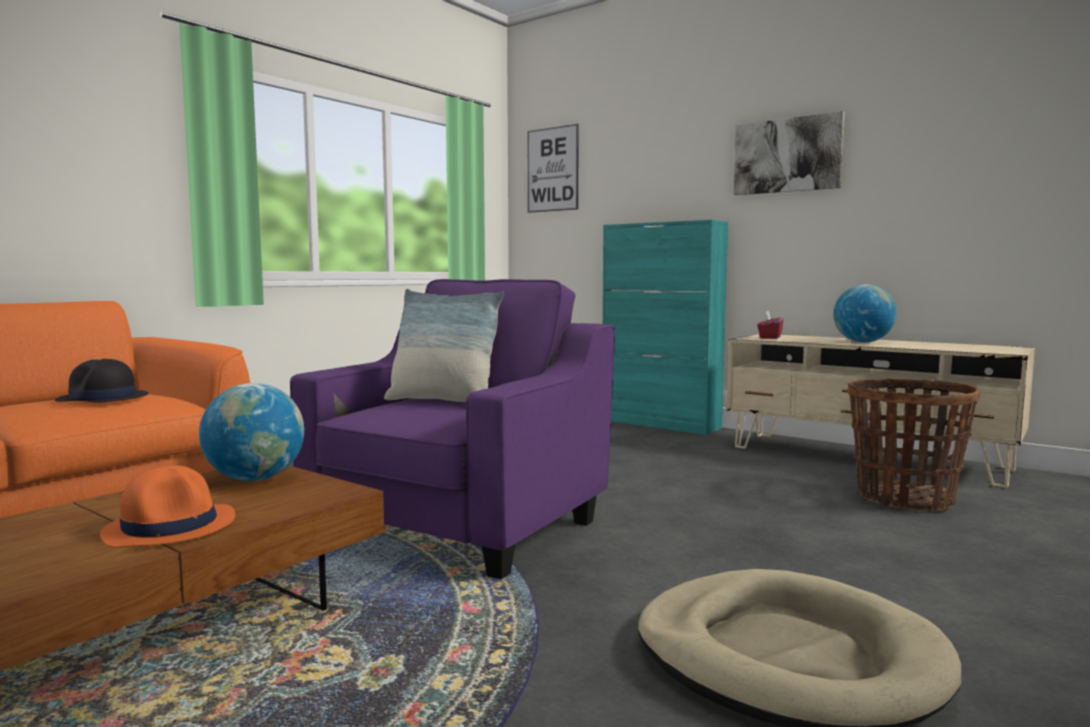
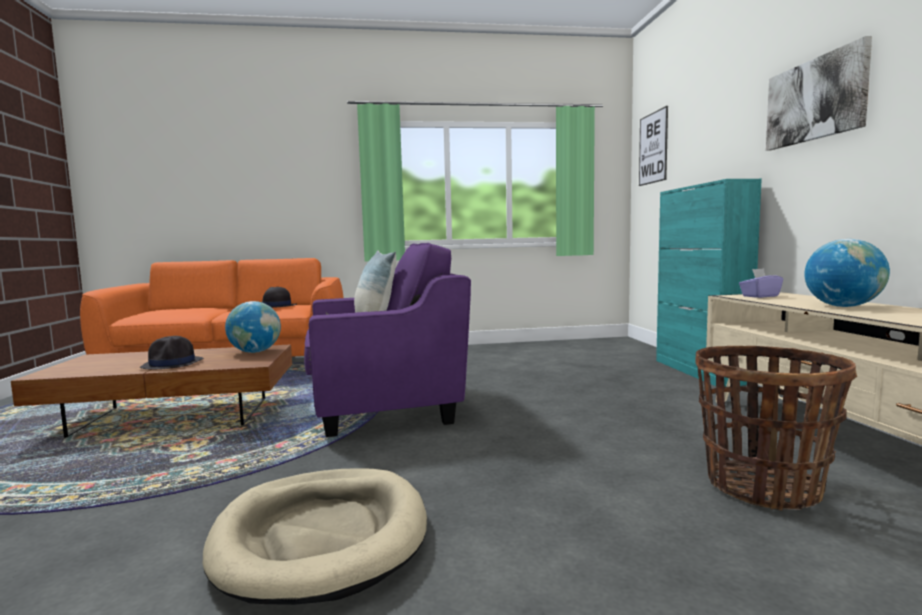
camera: 45 degrees right, 0 degrees up
orange hat [100,466,235,548] -> black hat [139,336,204,369]
red tissue box [757,311,783,339] -> purple tissue box [739,268,783,298]

